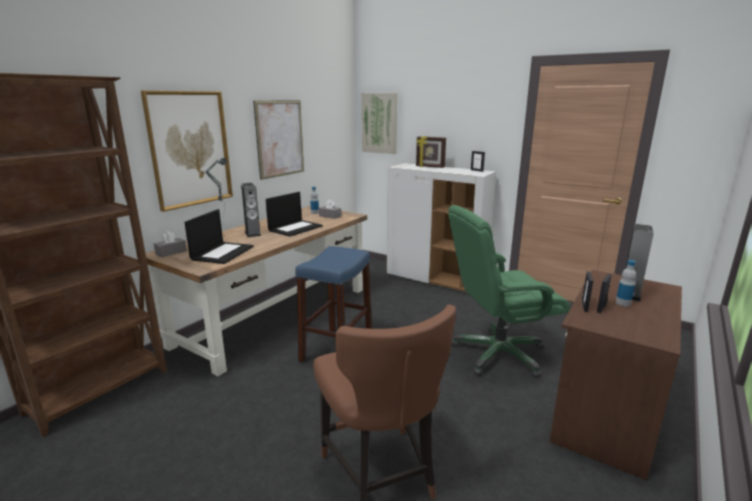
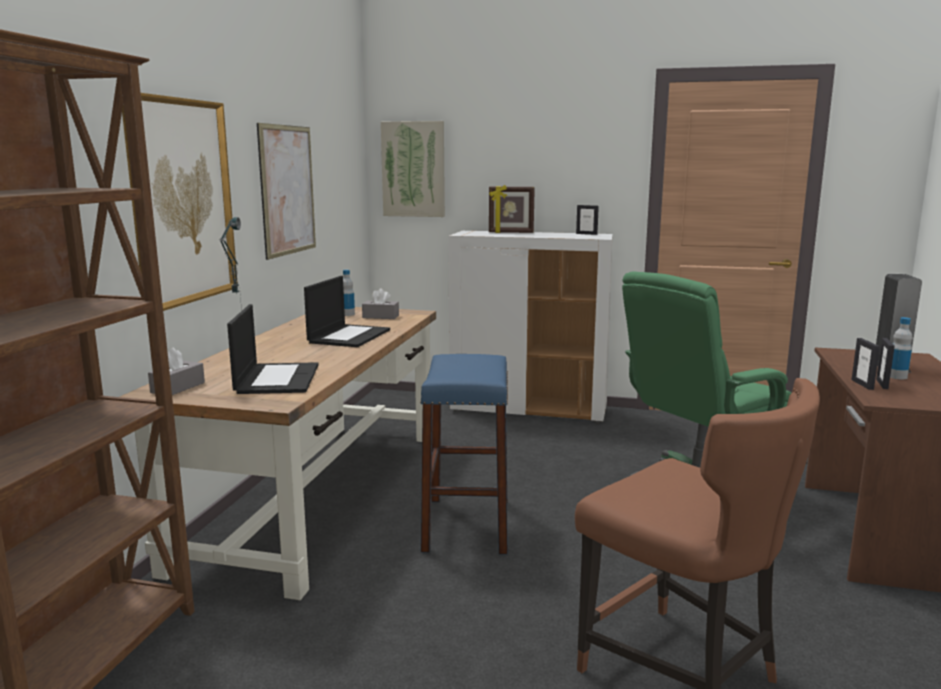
camera: 20 degrees left, 5 degrees down
speaker [241,183,261,237] -> none

